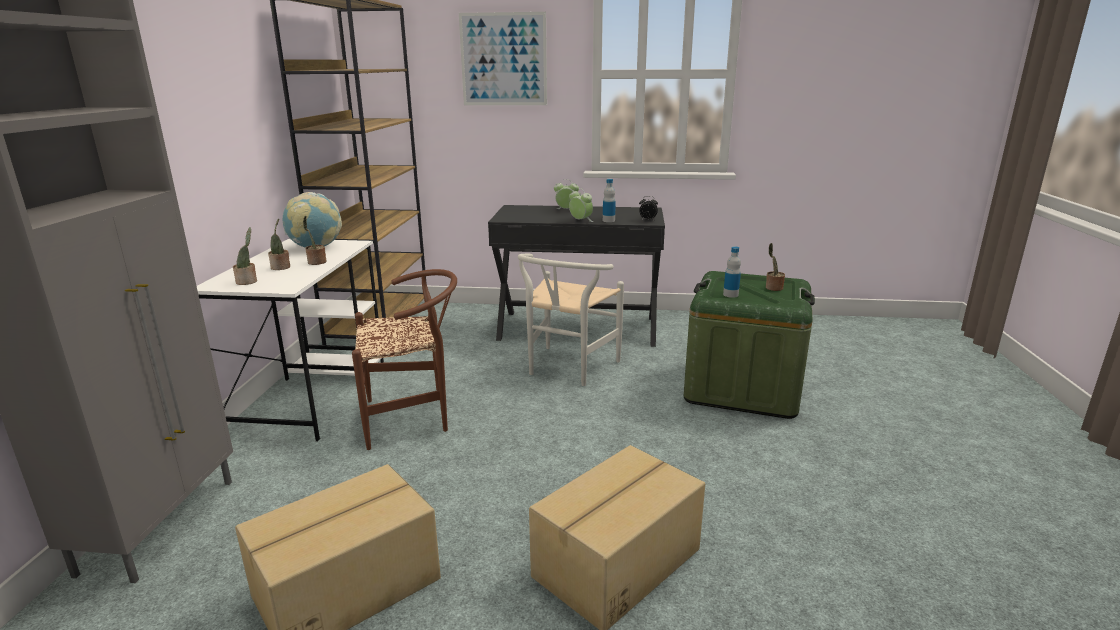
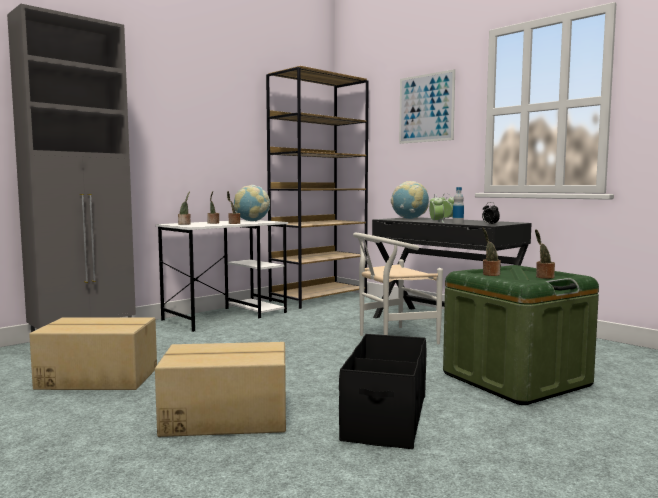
camera: 40 degrees right, 15 degrees down
brown chair [352,269,457,450] -> none
bottle [723,246,741,298] -> potted plant [482,228,501,276]
none -> black storage box [339,334,426,449]
none -> globe [391,181,429,219]

